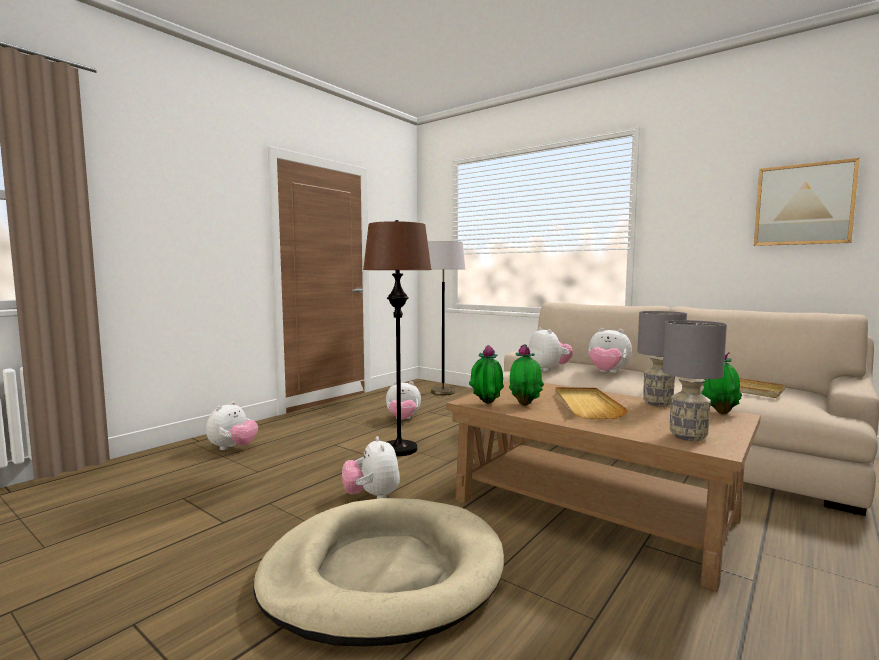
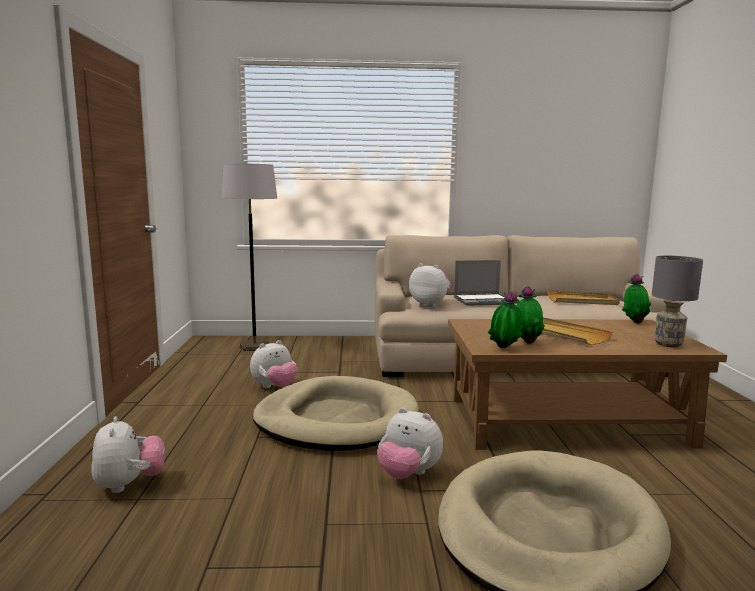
camera: 40 degrees left, 5 degrees up
brown floor lamp [363,220,432,456] -> beige dog bed [252,376,419,451]
plush toy [588,328,632,373] -> laptop [454,260,505,306]
grey table lamp [637,311,687,407] -> none
picture [754,158,860,246] -> none

